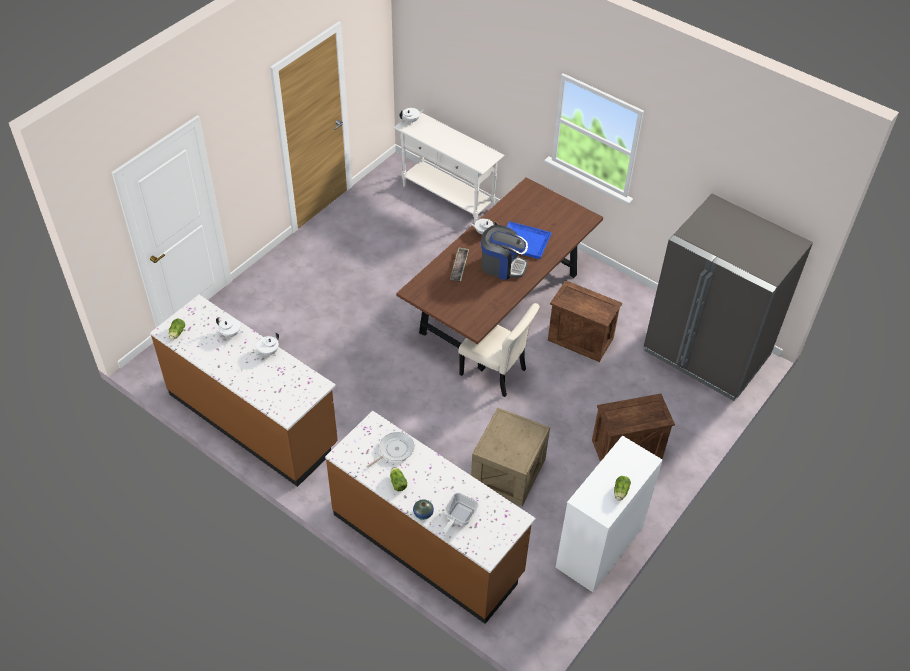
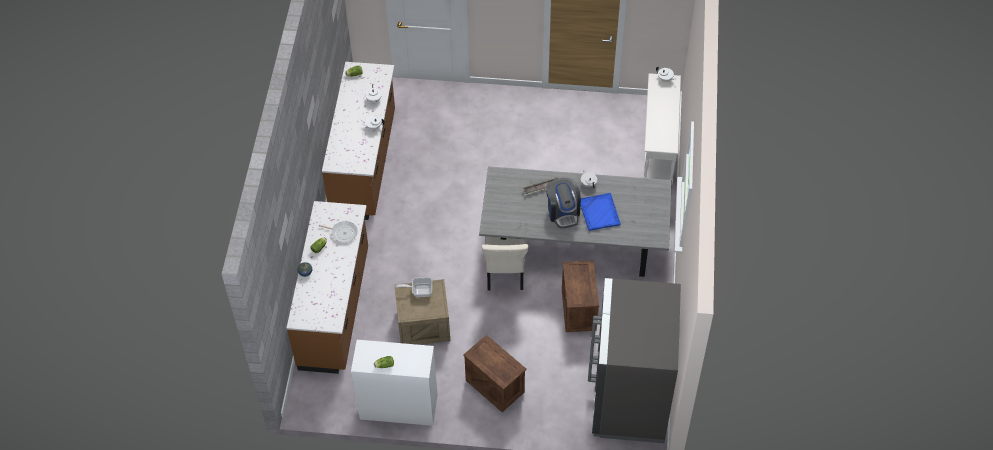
camera: 60 degrees right, 5 degrees up
brown dining table [396,177,603,372] -> grey dining table [479,166,672,277]
frying pan [441,493,479,536] -> frying pan moved to [396,277,432,297]

